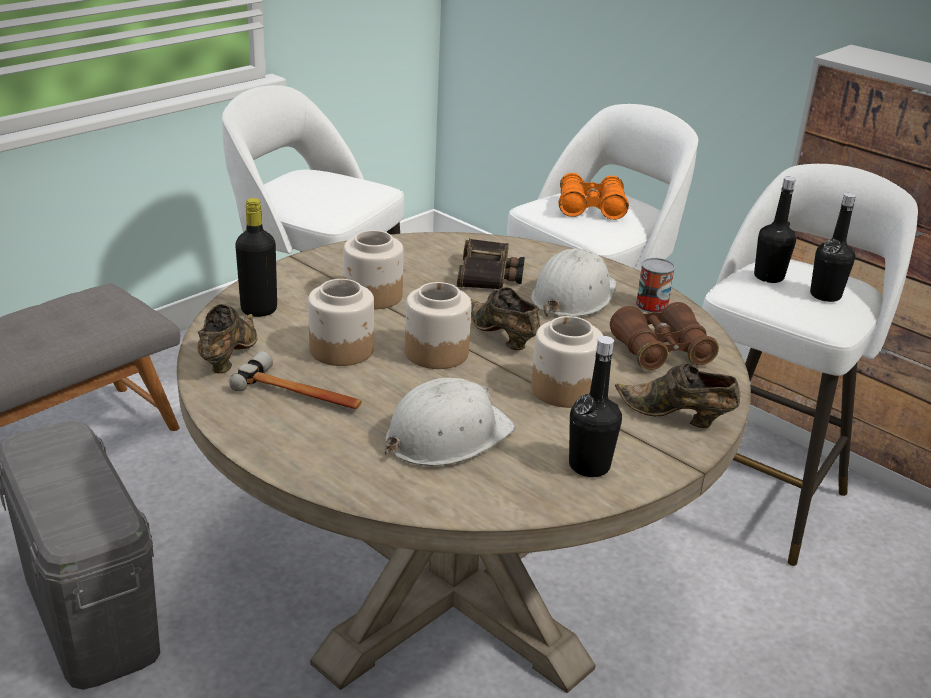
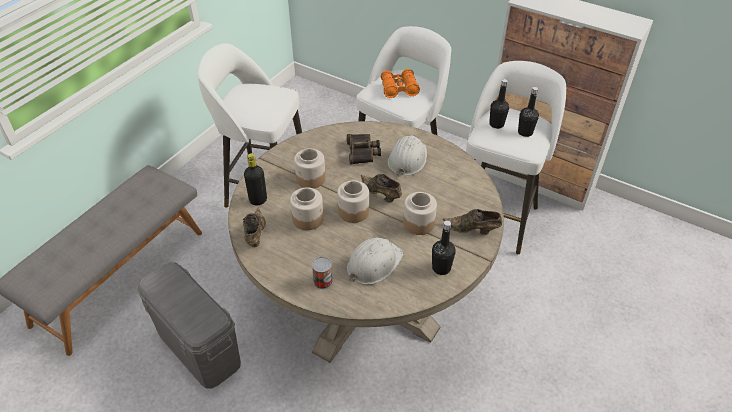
camera: 10 degrees left, 15 degrees up
hammer [229,352,362,409] -> none
brown binoculars [610,302,719,370] -> none
can [636,258,675,313] -> can moved to [312,257,333,289]

